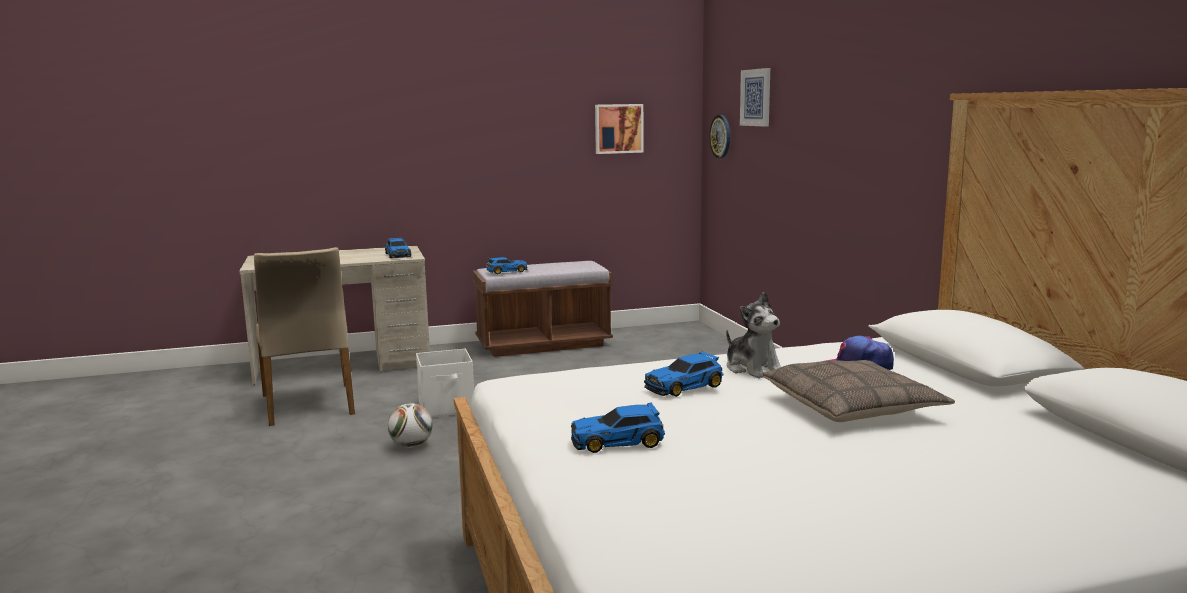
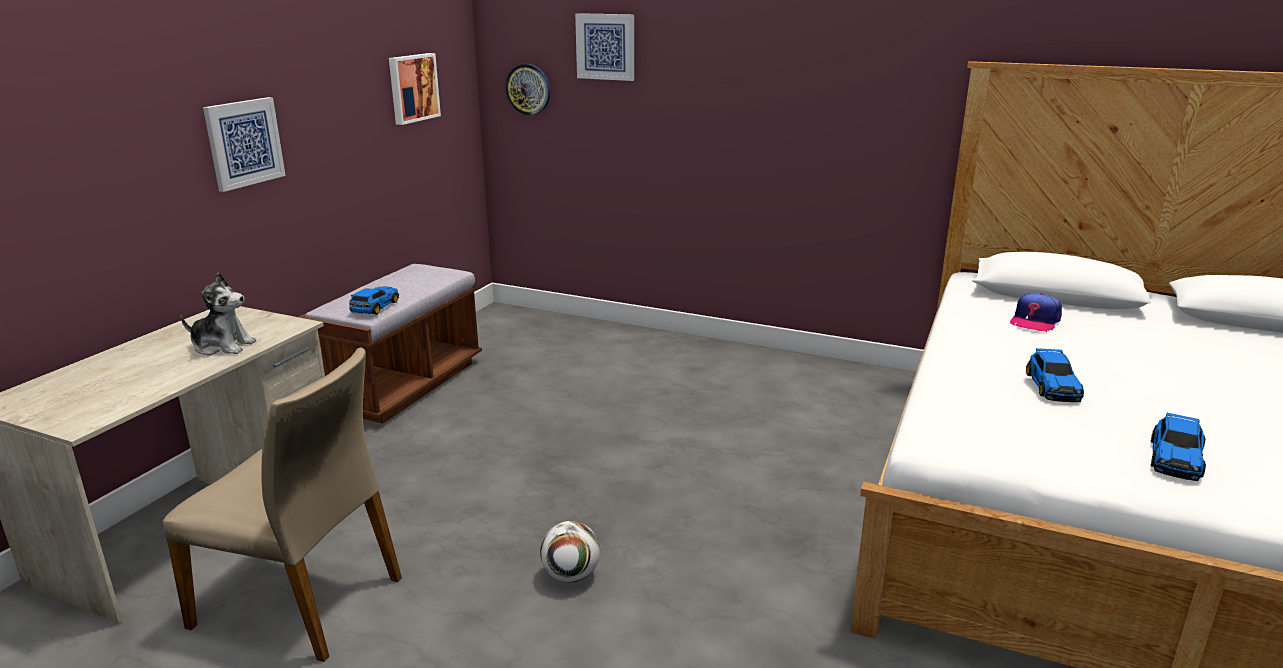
camera: 50 degrees left, 10 degrees up
toy car [385,238,411,258] -> none
white storage box [416,349,474,418] -> none
plush toy [726,292,781,379] -> plush toy moved to [180,273,257,356]
pillow [762,360,955,422] -> none
none -> picture [203,97,286,192]

